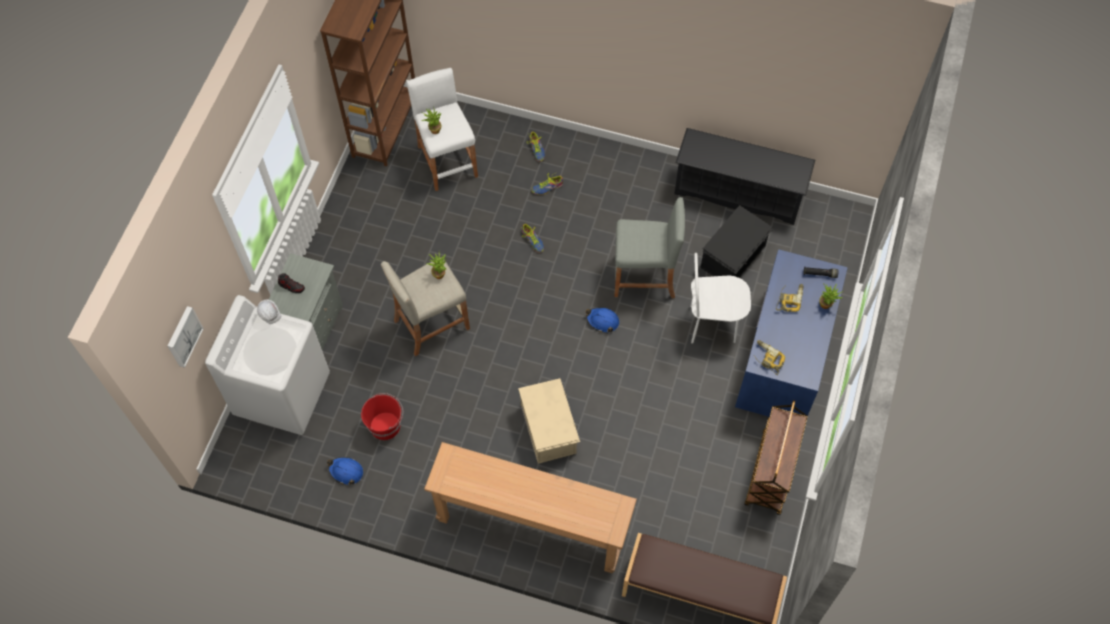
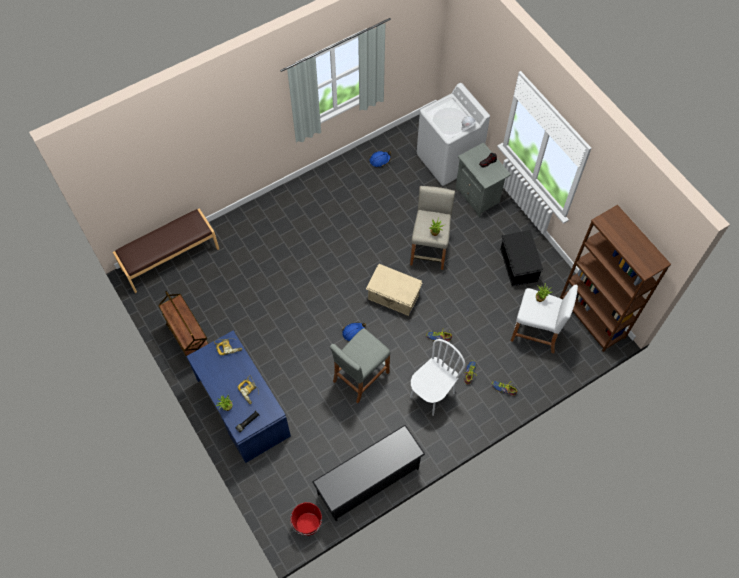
camera: 130 degrees right, 0 degrees up
picture [168,306,204,368] -> none
red bucket [361,393,403,440] -> red bucket moved to [290,502,322,536]
brown console table [424,442,637,573] -> none
beige storage box [518,378,580,464] -> beige storage box moved to [366,264,422,316]
white chair [690,253,751,344] -> white chair moved to [410,339,465,416]
black storage box [700,205,774,278] -> black storage box moved to [500,230,543,286]

